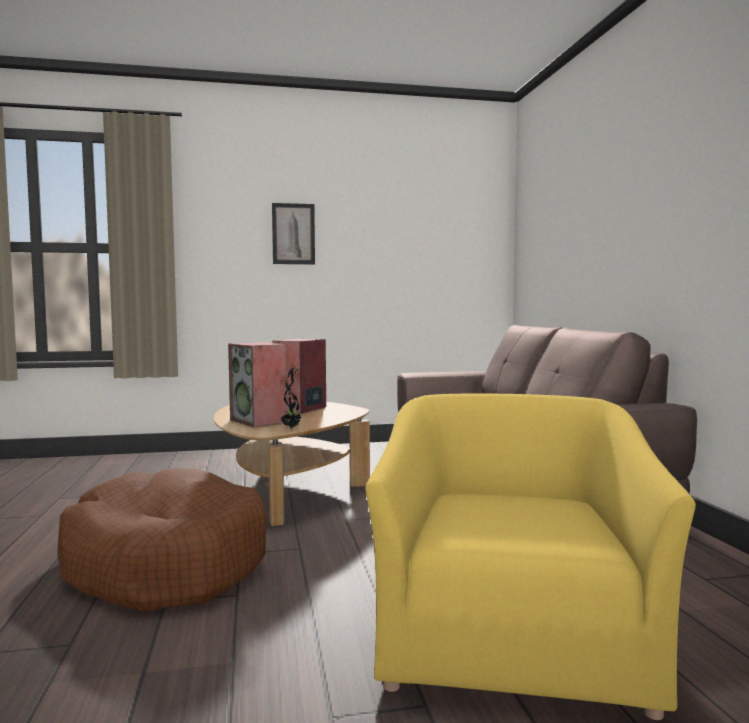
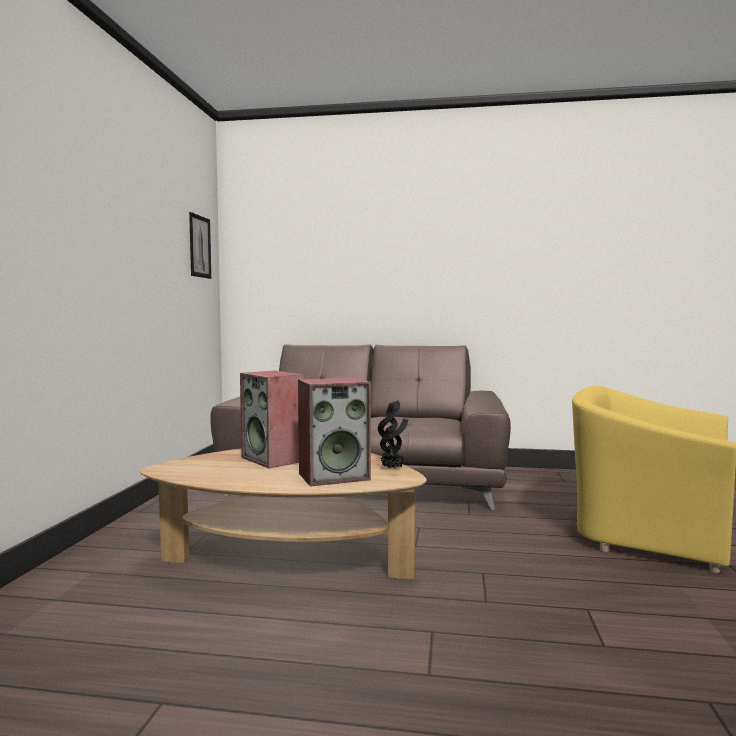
camera: 70 degrees left, 0 degrees up
brown dog bed [57,468,266,612] -> none
picture [272,203,315,264] -> picture moved to [189,212,211,279]

